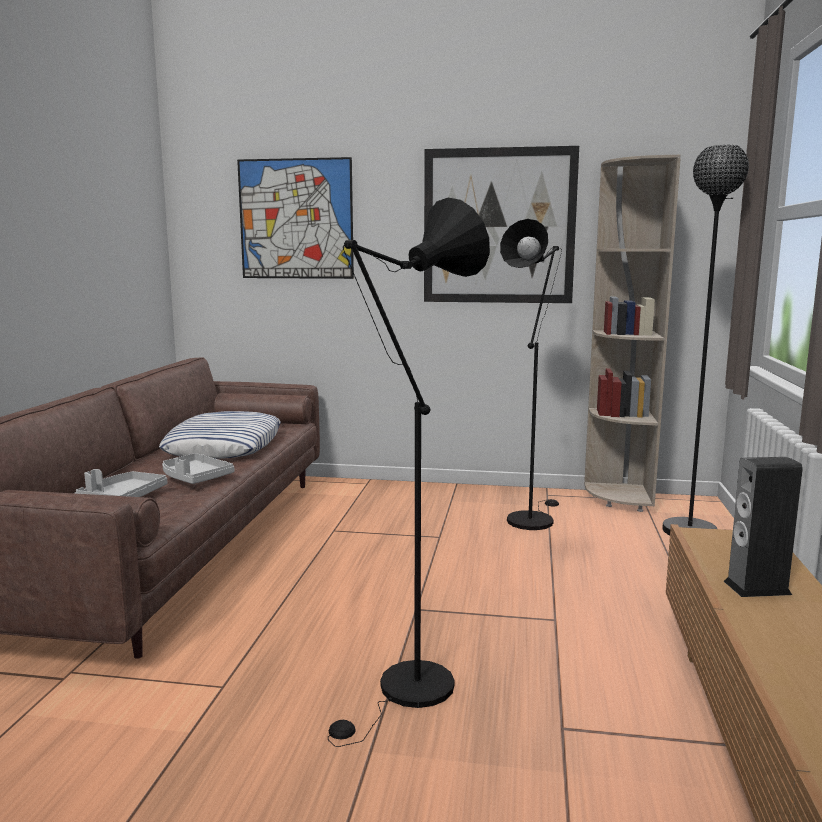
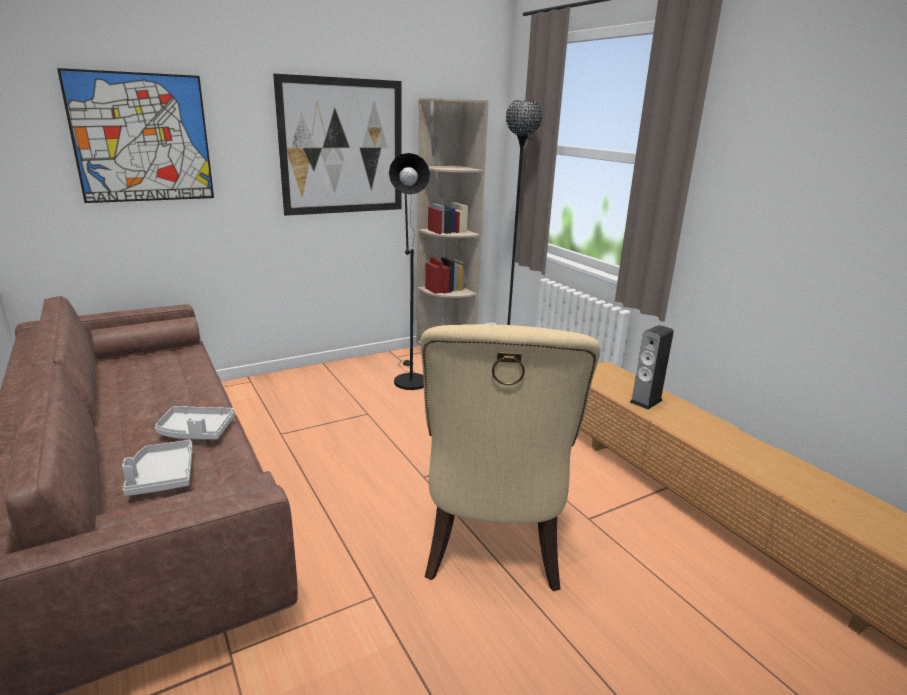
camera: 40 degrees left, 10 degrees up
pillow [159,411,281,459] -> none
black floor lamp [328,198,490,747] -> beige armchair [420,324,601,591]

